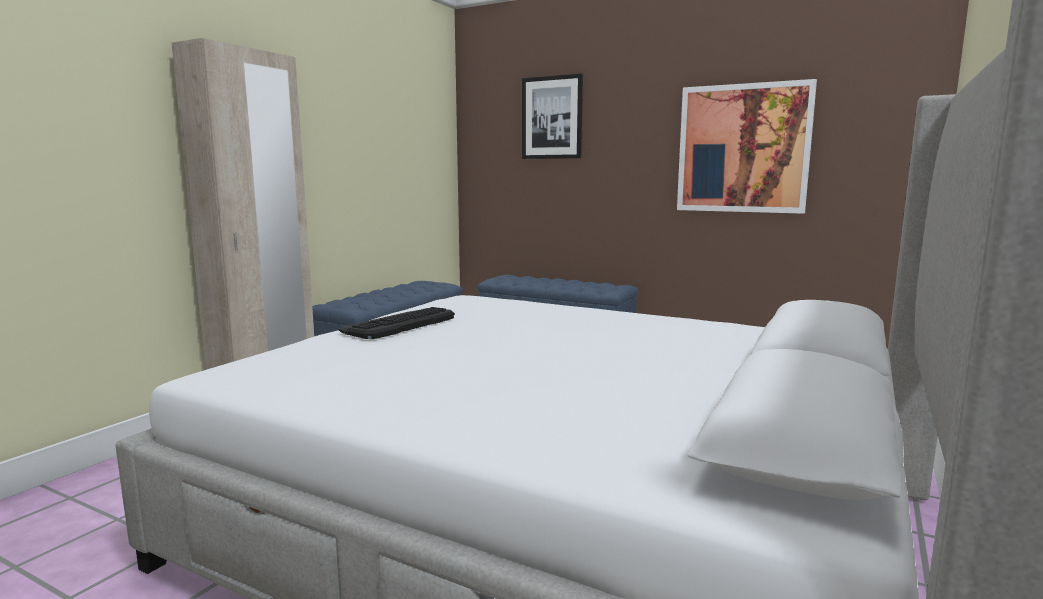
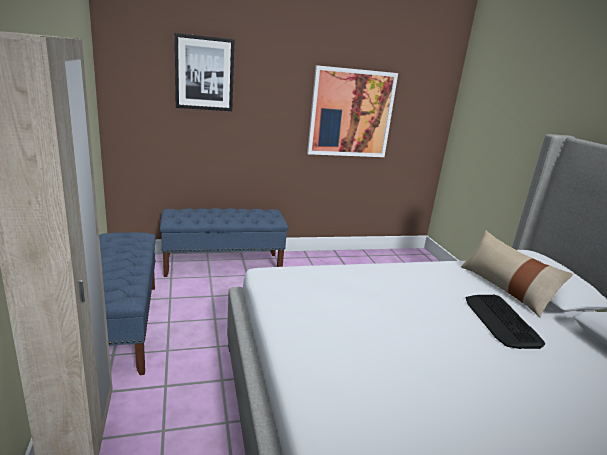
camera: 45 degrees left, 10 degrees up
keyboard [339,307,455,339] -> keyboard moved to [466,295,545,349]
none -> beige pillow [461,230,573,318]

